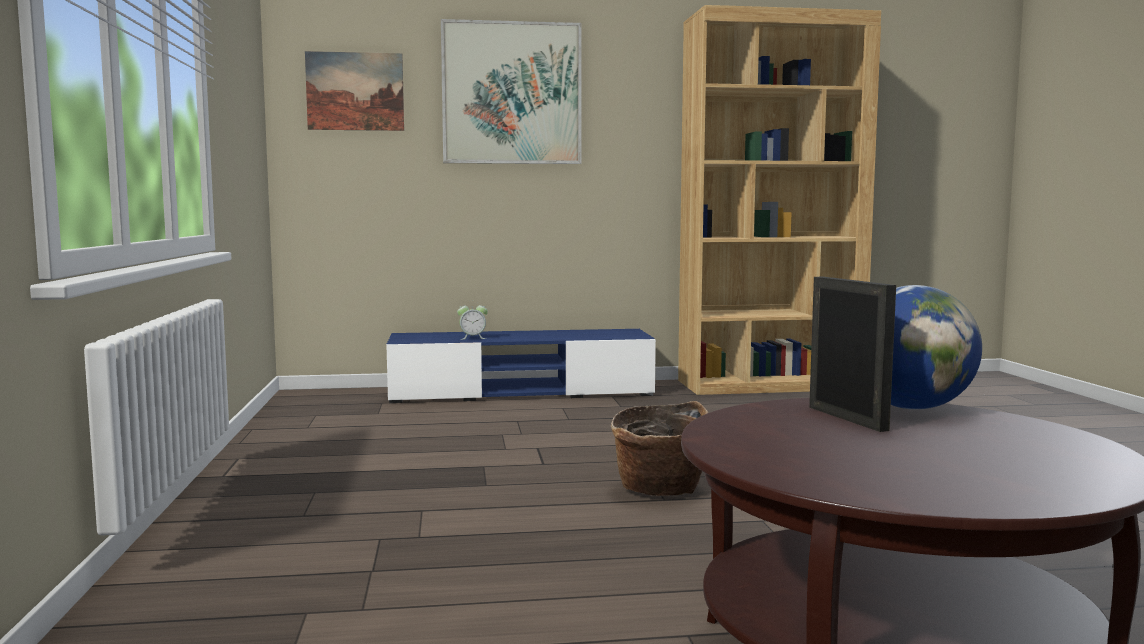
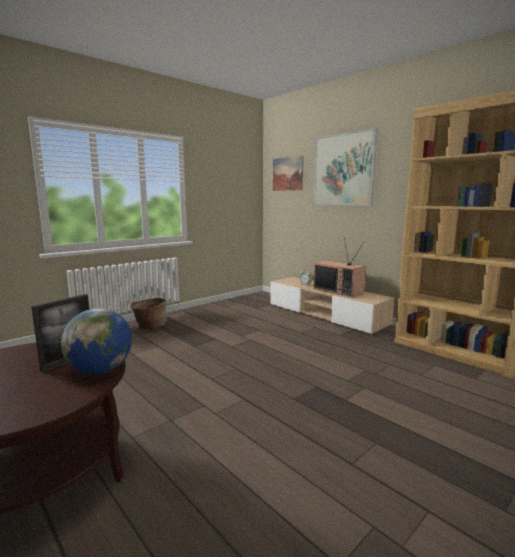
camera: 55 degrees right, 5 degrees up
blue tv stand [386,329,656,403] -> beige tv stand [270,277,394,335]
basket [611,401,708,496] -> basket moved to [131,298,167,331]
none -> television [313,237,366,297]

